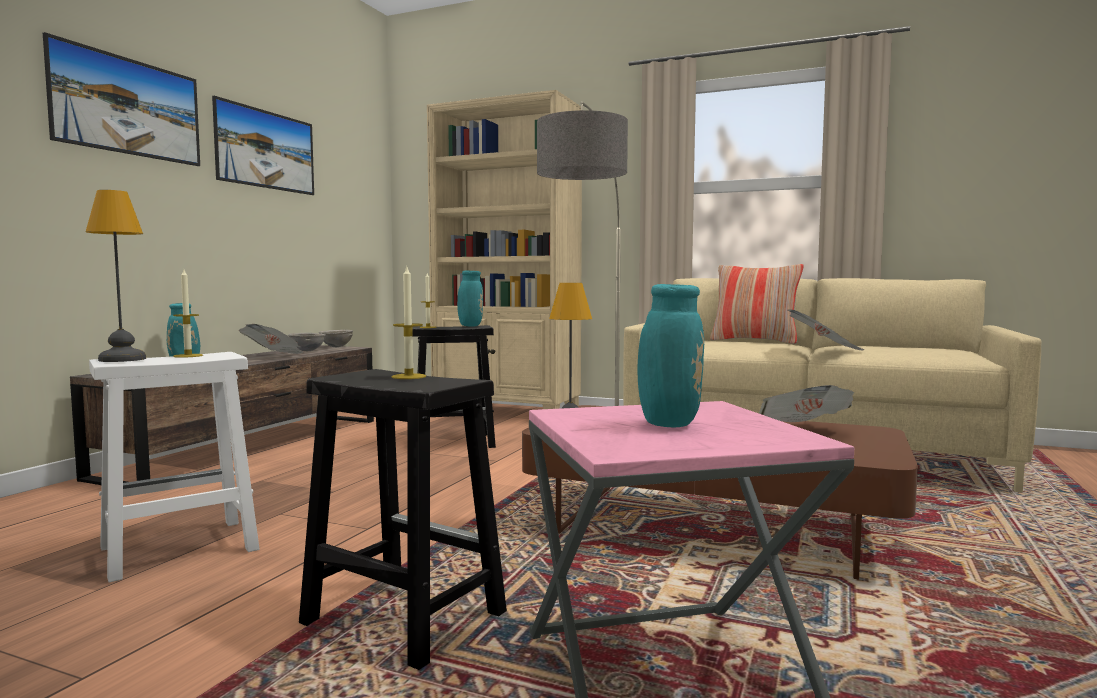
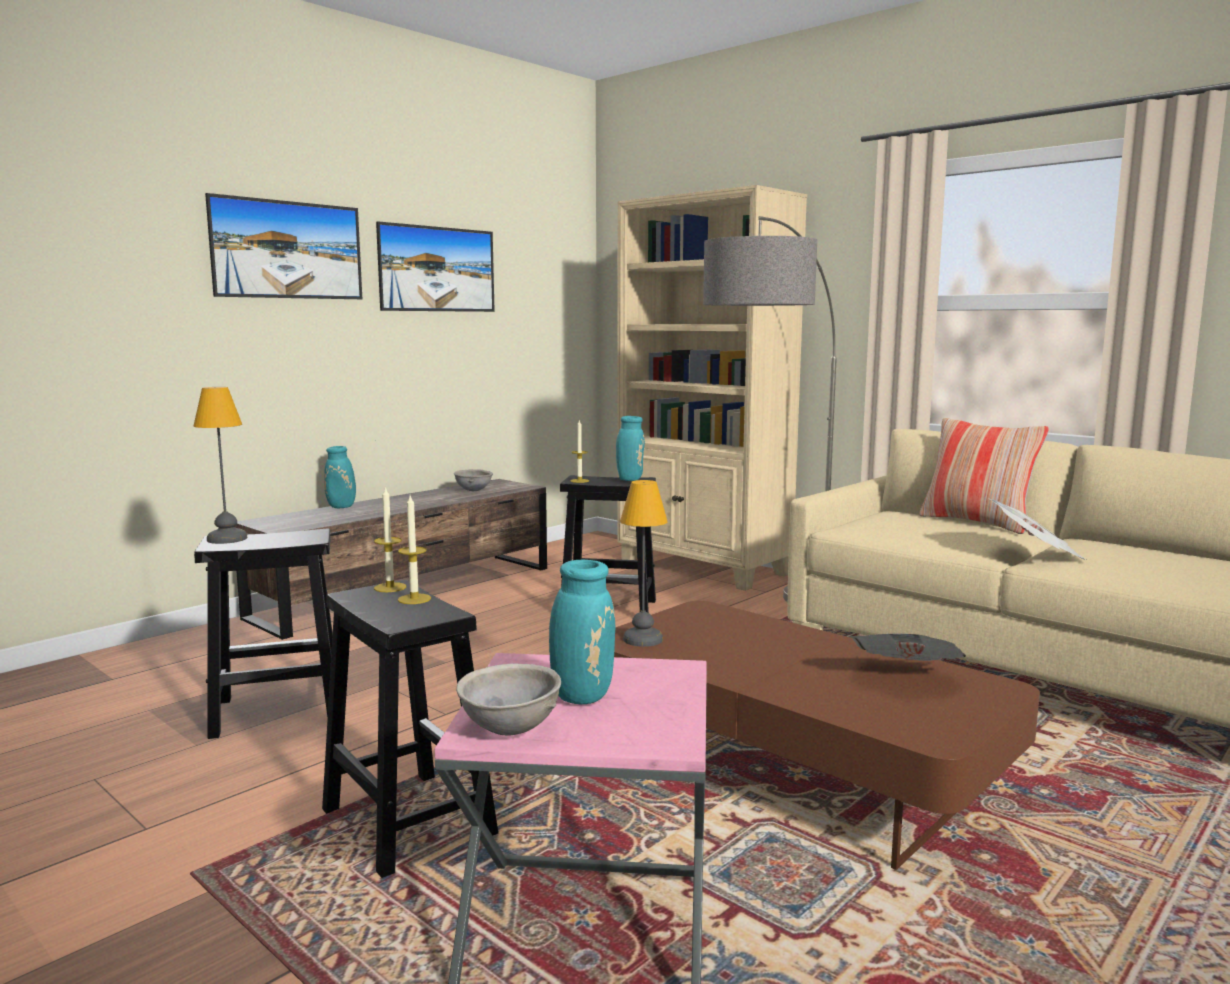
camera: 20 degrees right, 5 degrees up
white stool [89,352,260,582] -> black stool [194,528,333,739]
candle [173,270,203,358] -> candle moved to [374,486,406,592]
newspaper [239,324,304,354] -> none
grey bowl [319,330,353,347] -> grey bowl moved to [456,663,561,736]

